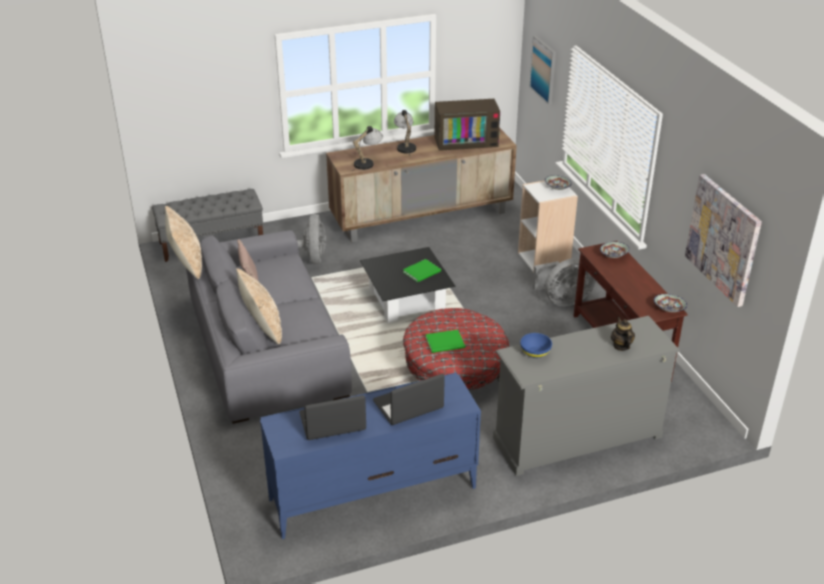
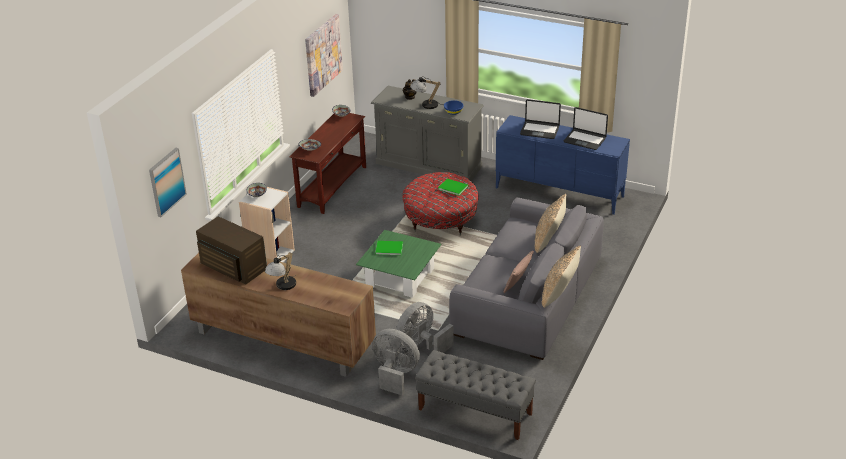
camera: 135 degrees left, 0 degrees up
table lamp [352,126,383,171] -> table lamp moved to [410,76,441,109]
black coffee table [360,247,455,323] -> green coffee table [356,230,442,298]
grey fan [532,258,596,306] -> grey fan moved to [372,329,420,396]

